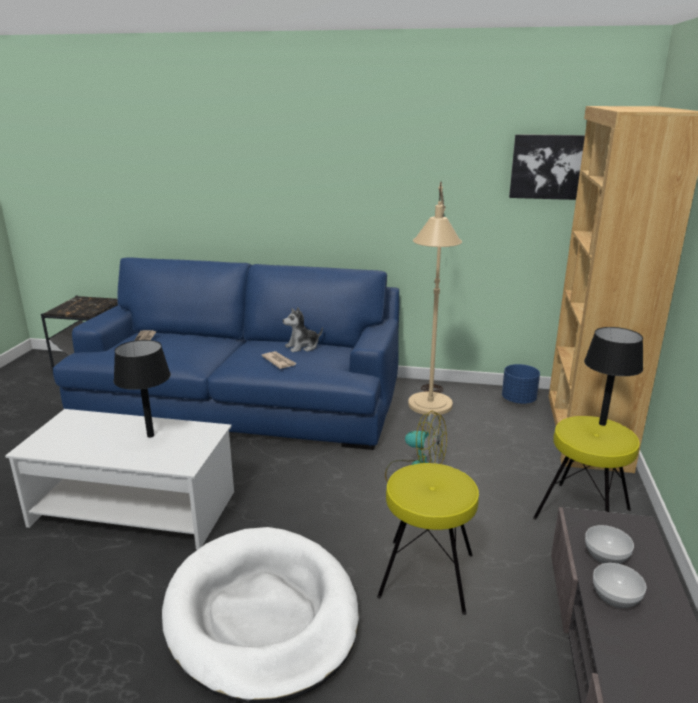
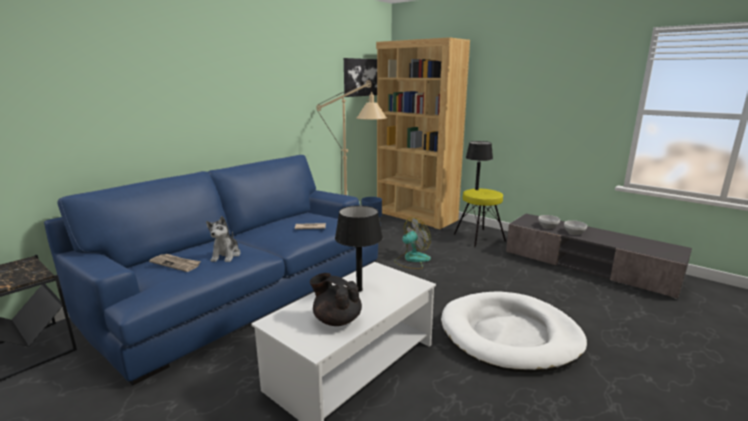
camera: 60 degrees left, 5 degrees down
plush toy [283,307,323,352] -> plush toy moved to [206,216,241,262]
yellow stool [377,463,479,615] -> none
none -> black teapot [310,273,362,326]

